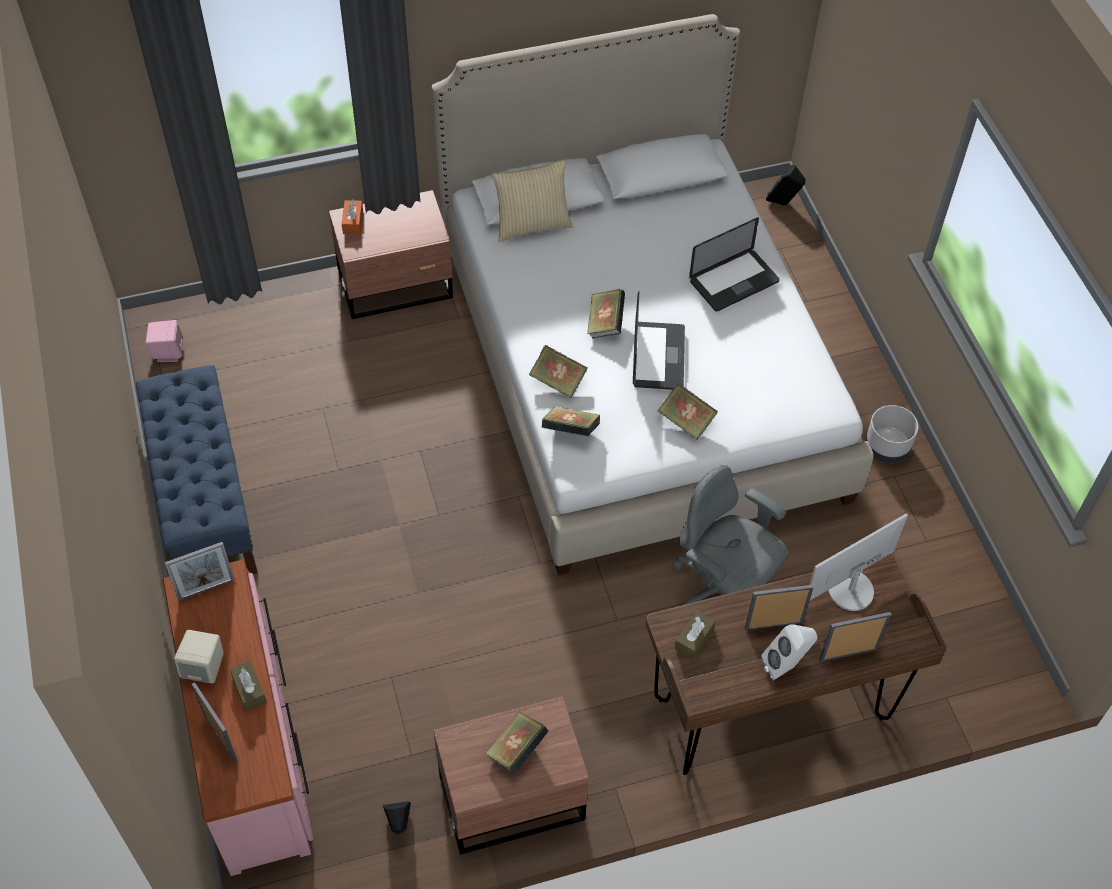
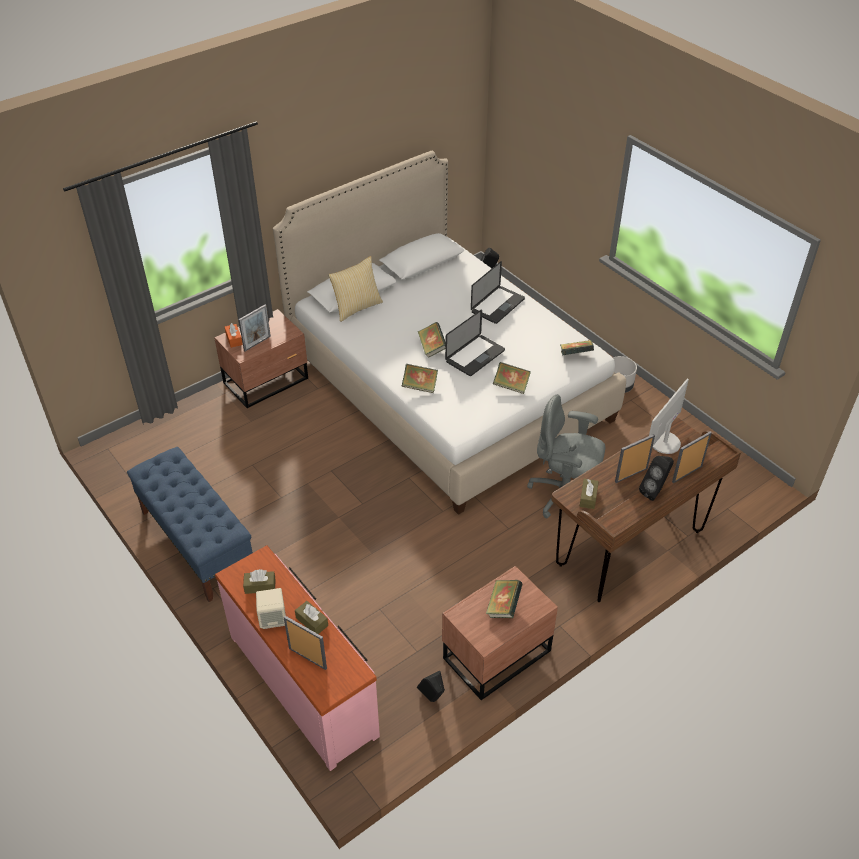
camera: 20 degrees left, 10 degrees down
pink speaker [145,320,184,362] -> none
picture frame [164,542,235,601] -> picture frame moved to [239,305,271,351]
book [542,406,600,436] -> book moved to [560,340,594,356]
laptop [633,291,685,390] -> laptop turned 60 degrees clockwise [445,309,505,376]
white speaker [761,624,817,681] -> black speaker [639,456,674,501]
none -> brown tissue box [243,569,276,594]

